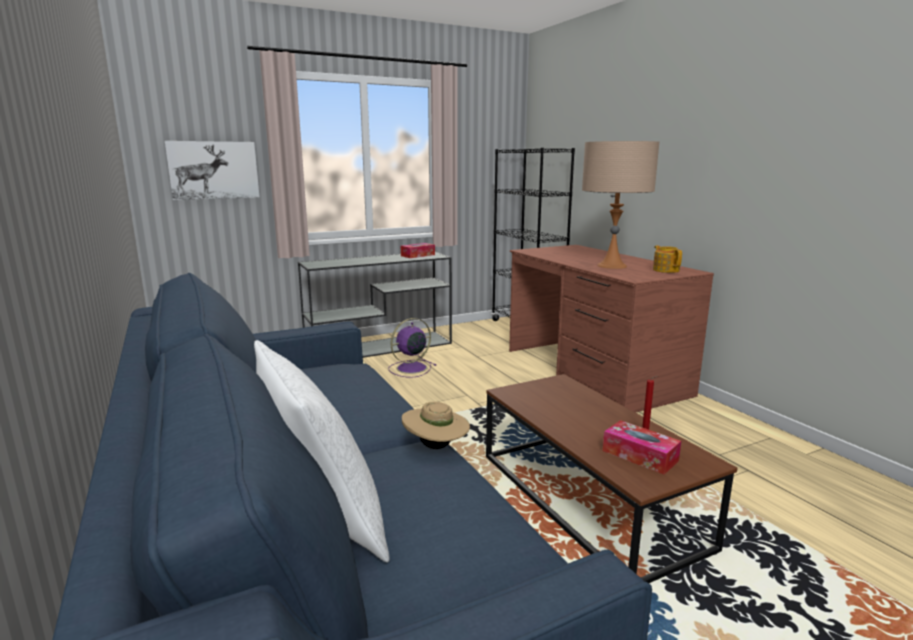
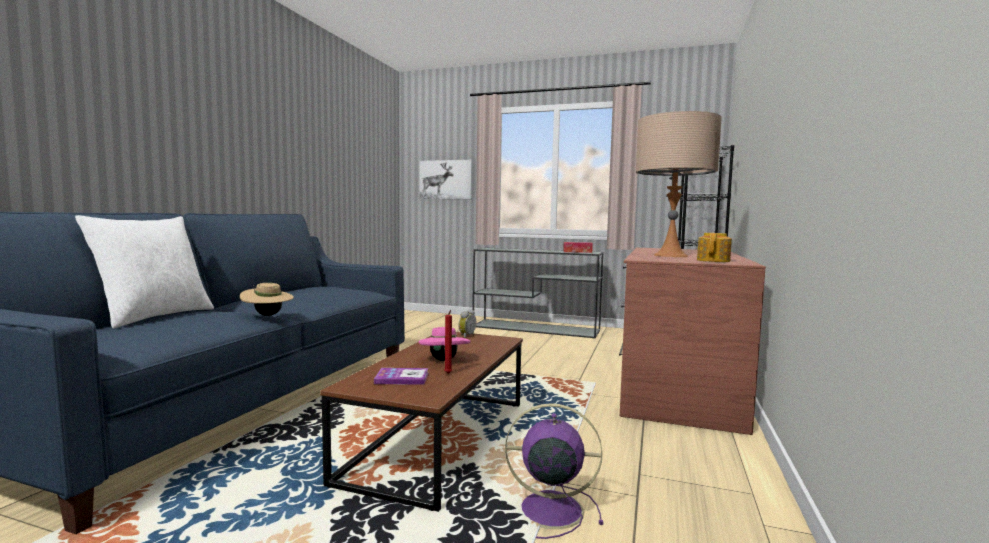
camera: 45 degrees right, 10 degrees down
purple fan [389,318,436,378] -> purple fan moved to [505,403,603,539]
tissue box [603,420,681,475] -> book [374,368,428,385]
none -> pink hat [419,327,471,361]
none -> alarm clock [458,309,476,338]

